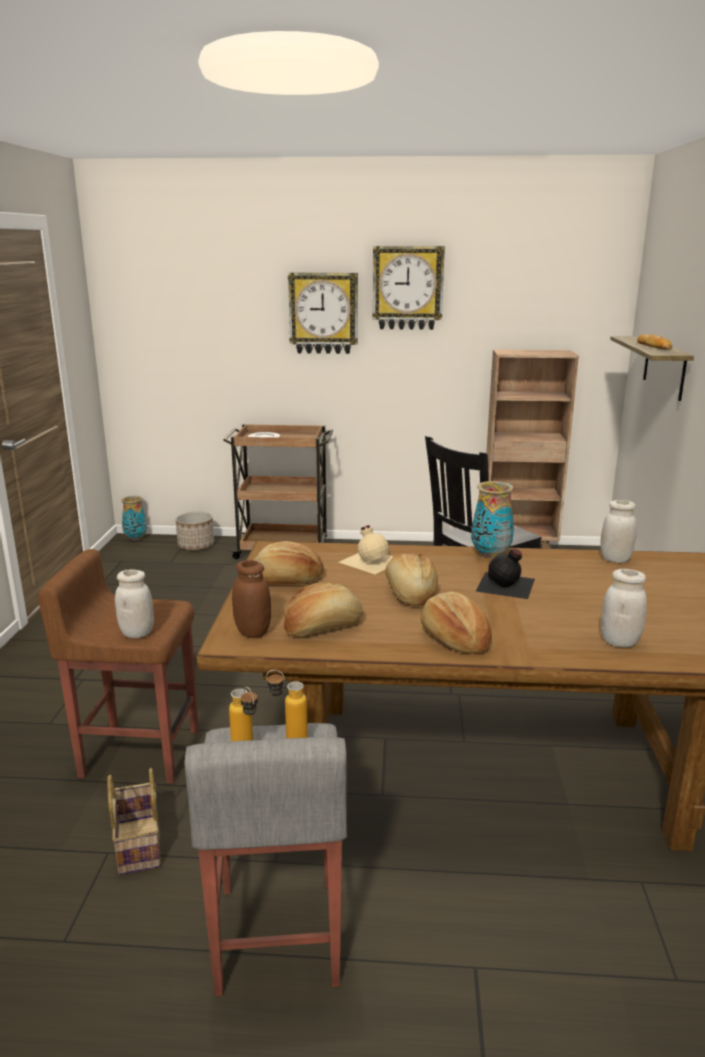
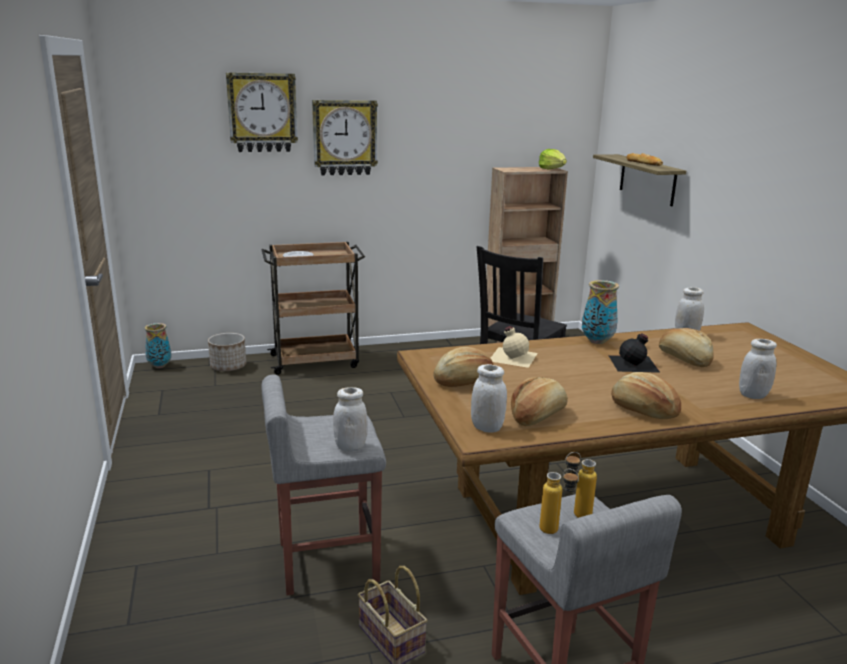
camera: 20 degrees left, 0 degrees up
brown stool [38,549,199,783] -> grey stool [261,374,386,596]
brown jar [232,560,271,638] -> white jar [471,364,507,433]
wall clock [372,246,445,330] -> wall clock moved to [226,72,298,152]
bread [385,553,438,606] -> bread moved to [659,328,714,367]
none -> lettuce [539,149,567,170]

